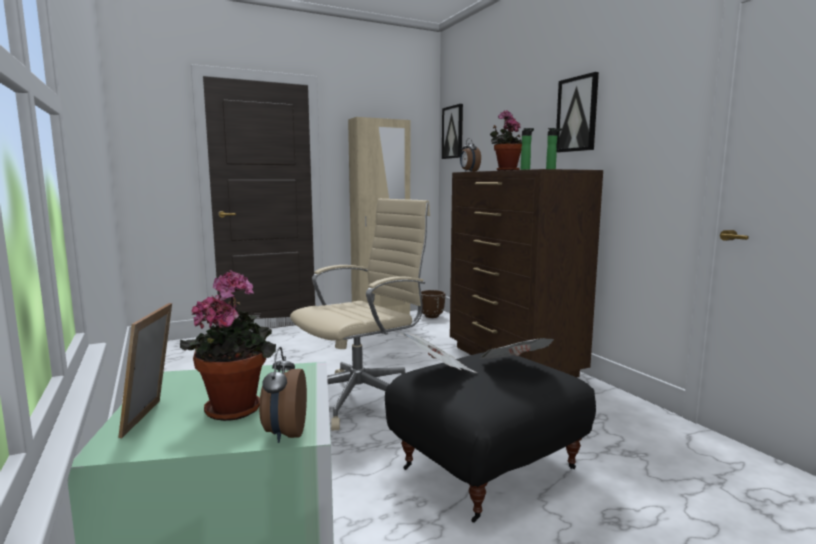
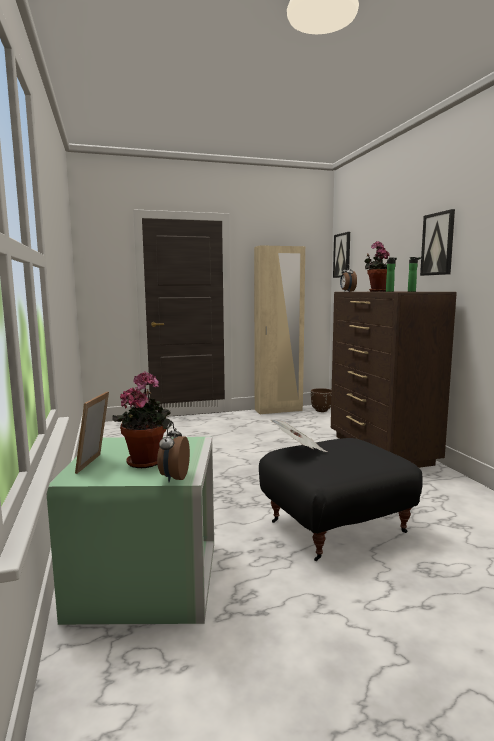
camera: 10 degrees right, 0 degrees up
beige office chair [290,199,430,431] -> none
newspaper [480,338,554,359] -> none

